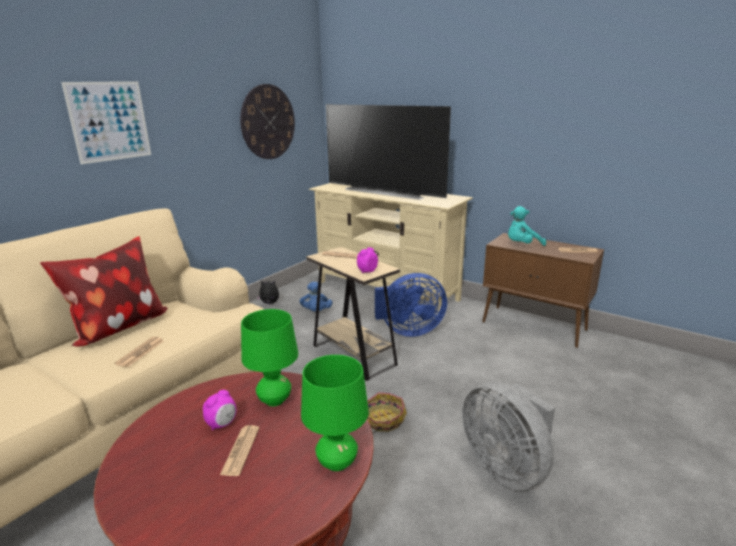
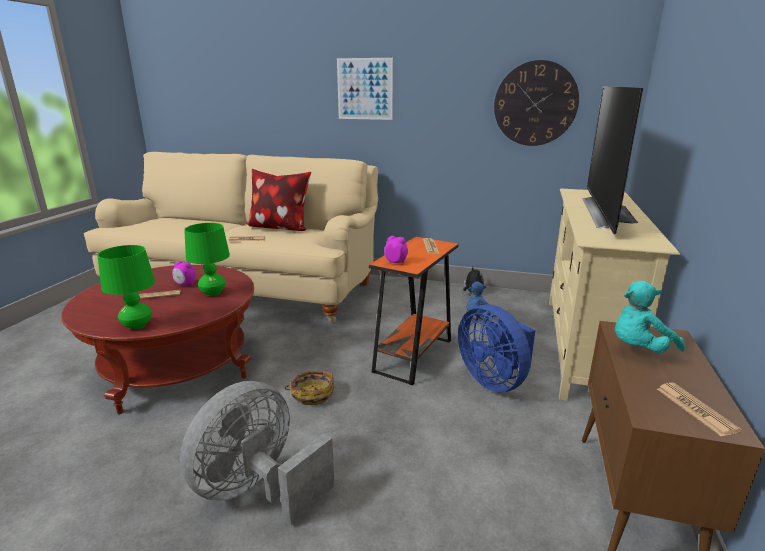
camera: 70 degrees right, 0 degrees up
beige side table [306,247,400,381] -> orange side table [369,237,459,385]
turquoise plush toy [508,206,546,246] -> turquoise plush toy turned 75 degrees counterclockwise [615,281,685,353]

